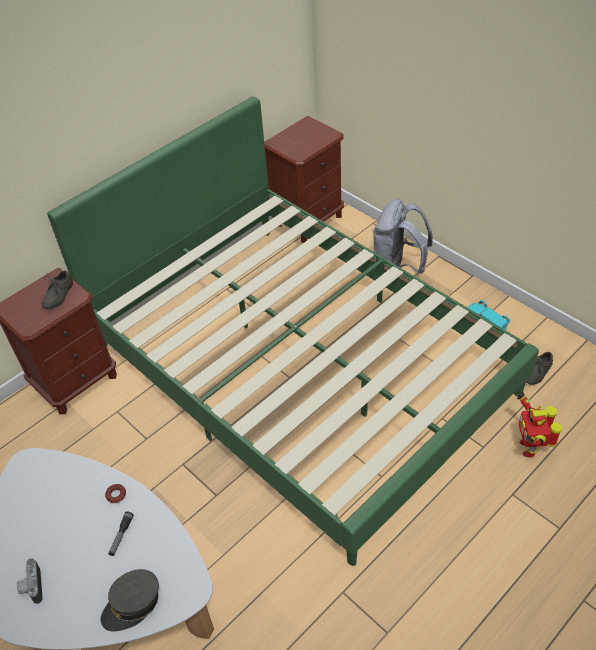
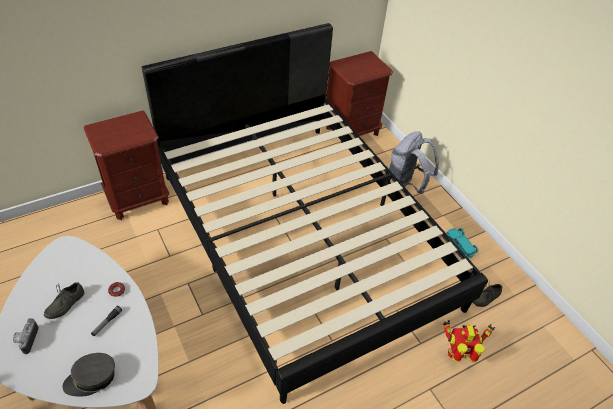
camera: 10 degrees right, 0 degrees up
grey shoe [42,270,73,309] -> grey shoe moved to [44,282,84,319]
green bed [47,96,539,566] -> black bed [142,23,488,404]
toy robot [517,391,562,458] -> toy robot turned 75 degrees clockwise [443,320,495,363]

